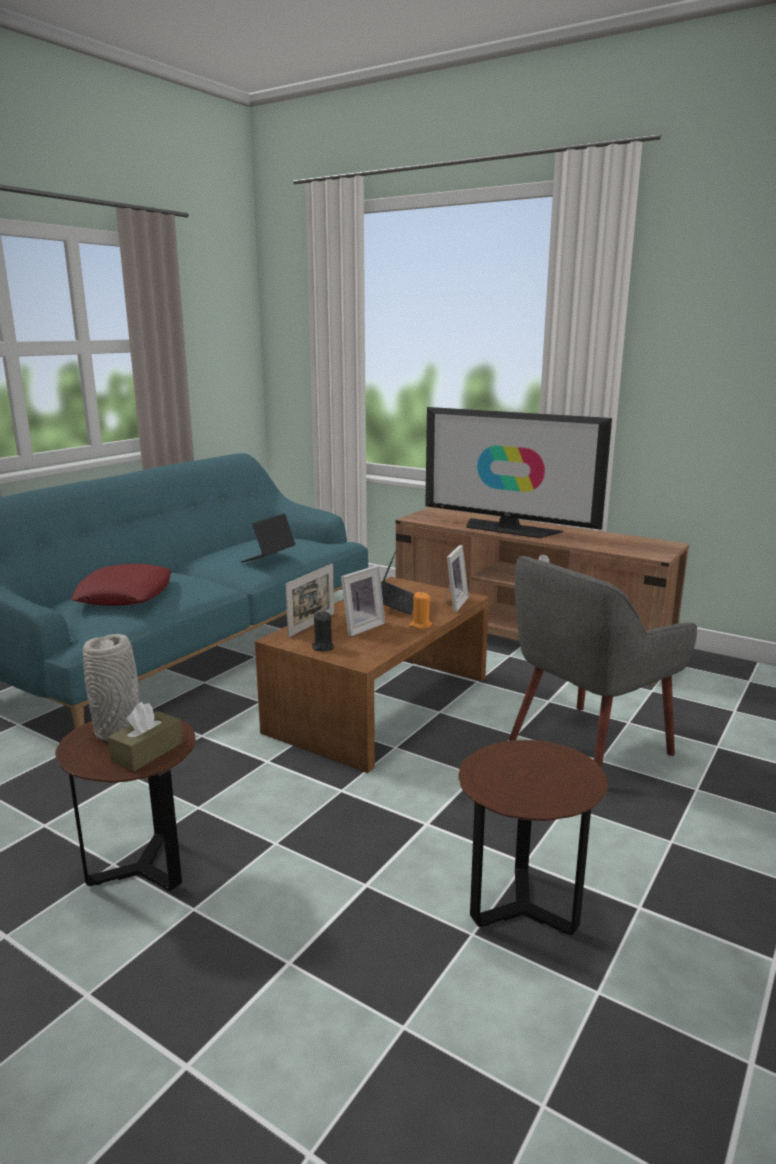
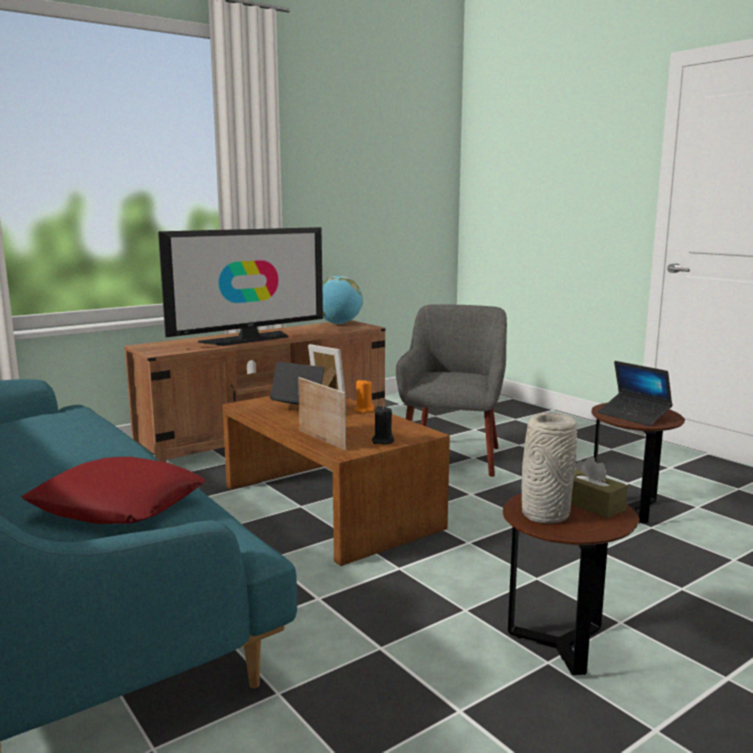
camera: 70 degrees left, 5 degrees down
laptop [241,513,295,563] -> laptop moved to [598,361,673,426]
picture frame [341,565,385,637] -> none
grey armchair [509,556,697,768] -> grey armchair turned 150 degrees counterclockwise [396,304,507,477]
none -> globe [322,275,363,324]

